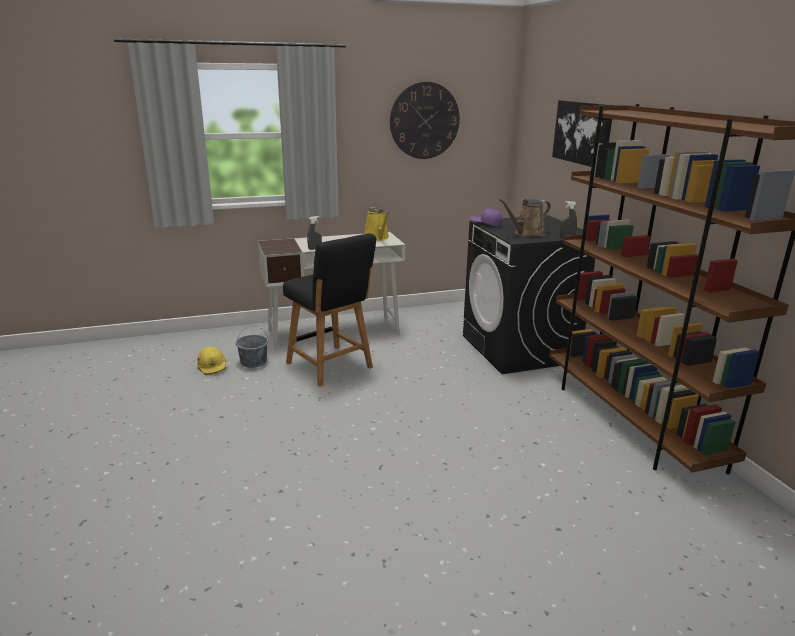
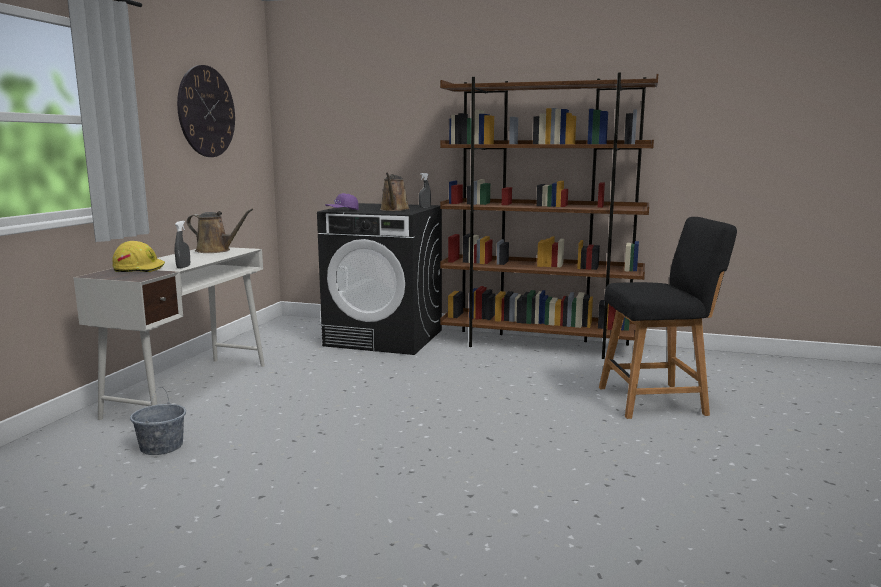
camera: 55 degrees left, 10 degrees down
yellow hard hat [197,346,228,375] -> yellow hard hat moved to [112,241,165,272]
black chair [283,233,376,387] -> black chair moved to [599,217,737,419]
yellow watering can [364,207,389,241] -> brown watering can [187,209,253,253]
picture [552,100,612,167] -> none

